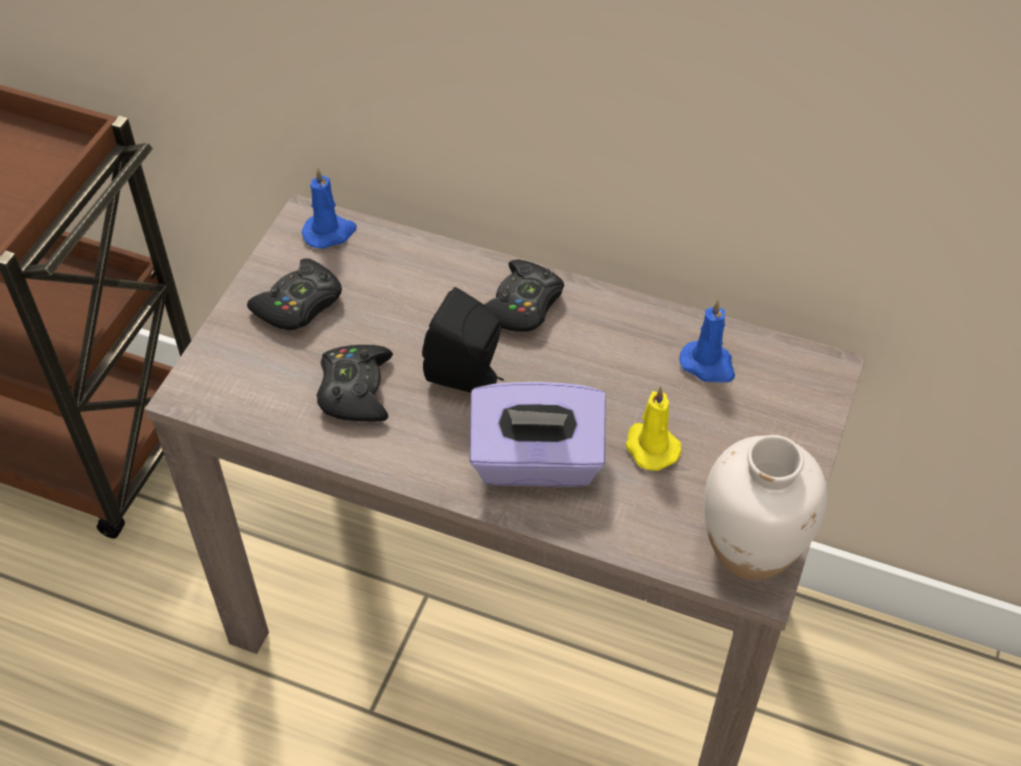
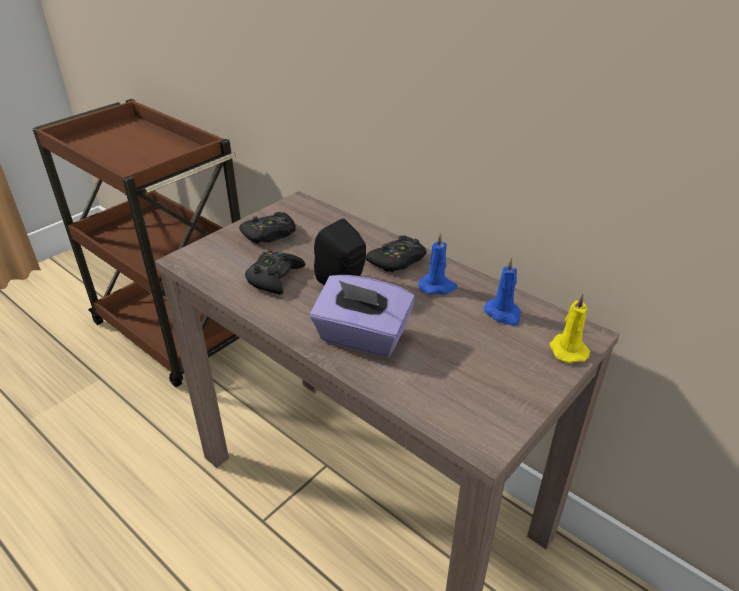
camera: 20 degrees right, 15 degrees down
blue candle [302,167,357,249] -> blue candle moved to [418,232,458,294]
yellow candle [625,386,681,471] -> yellow candle moved to [550,293,590,363]
white vase [704,435,827,580] -> none

